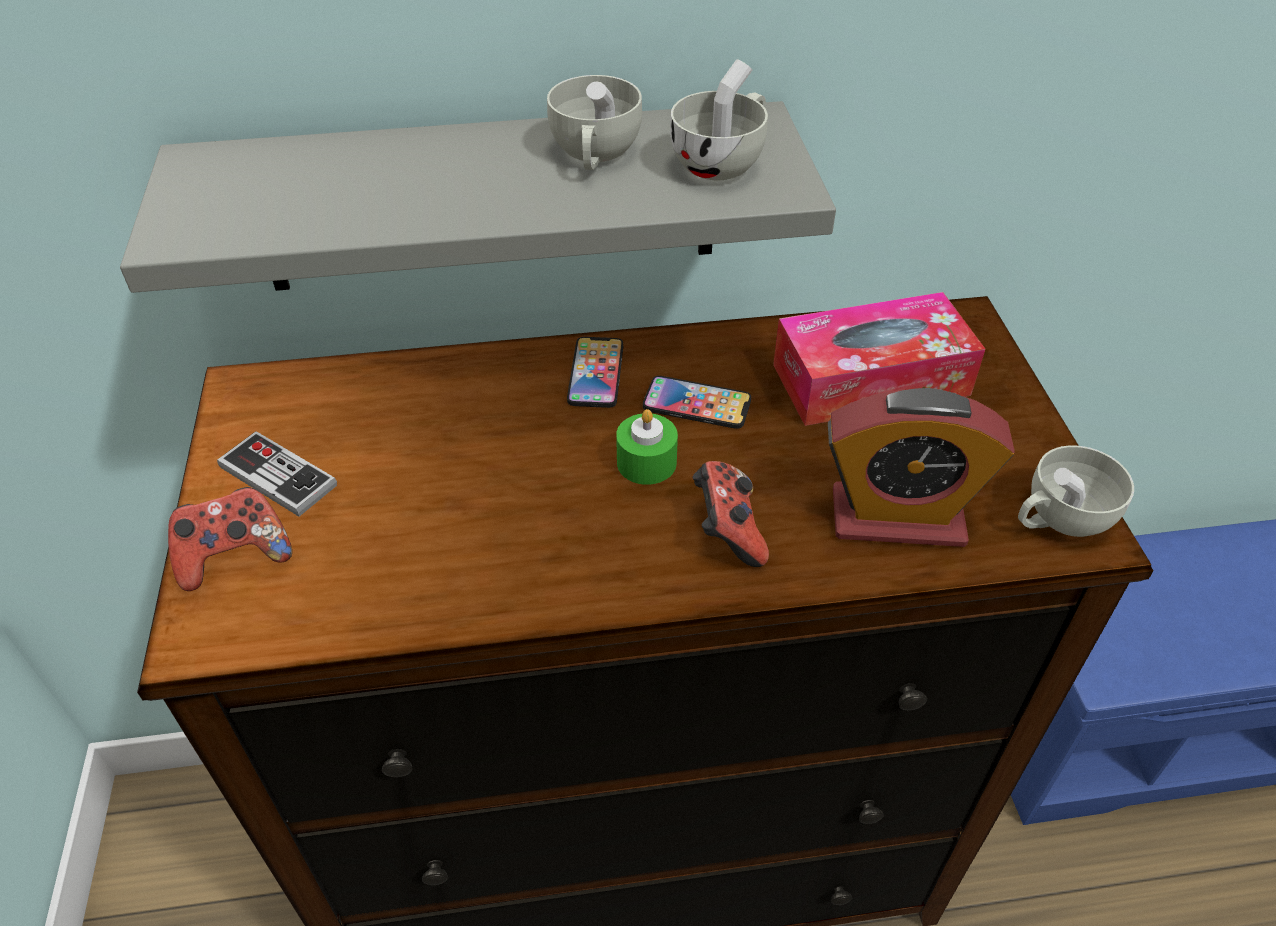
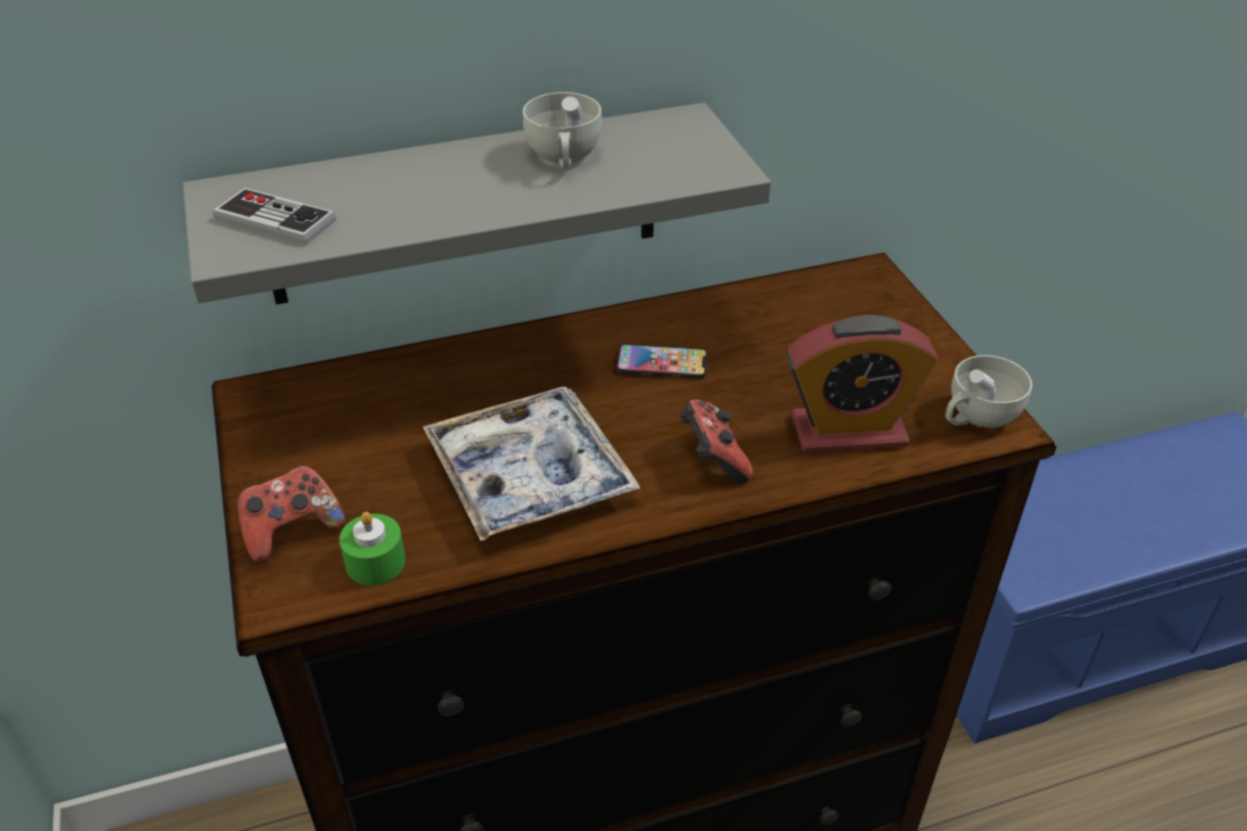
camera: 10 degrees left, 5 degrees down
game controller [217,431,337,517] -> game controller moved to [213,187,336,245]
phone [567,337,623,408] -> none
green candle [616,409,678,485] -> green candle moved to [339,512,406,585]
white cup [670,59,768,180] -> none
tissue box [773,292,985,426] -> none
none -> tray [423,387,640,541]

